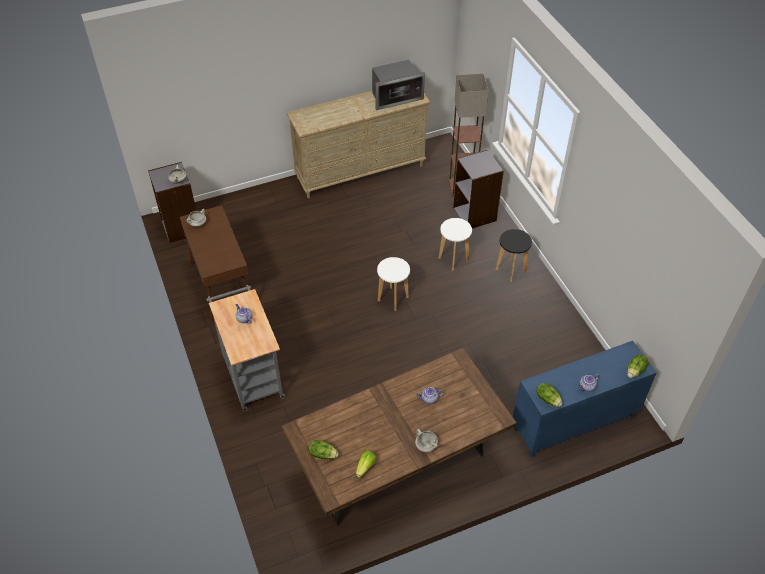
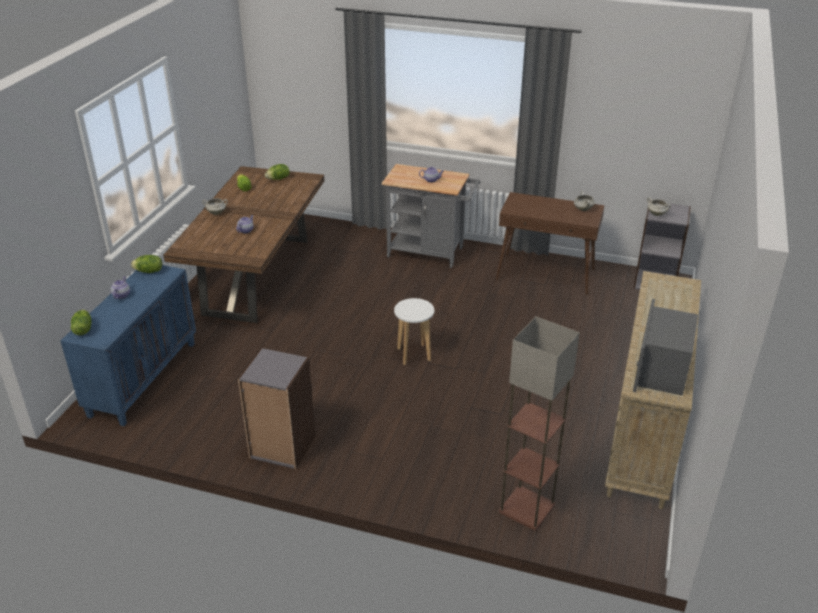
camera: 130 degrees right, 15 degrees down
white stool [438,218,472,270] -> none
grey bookcase [453,150,504,228] -> grey bookcase moved to [238,348,315,469]
black stool [495,229,532,282] -> none

